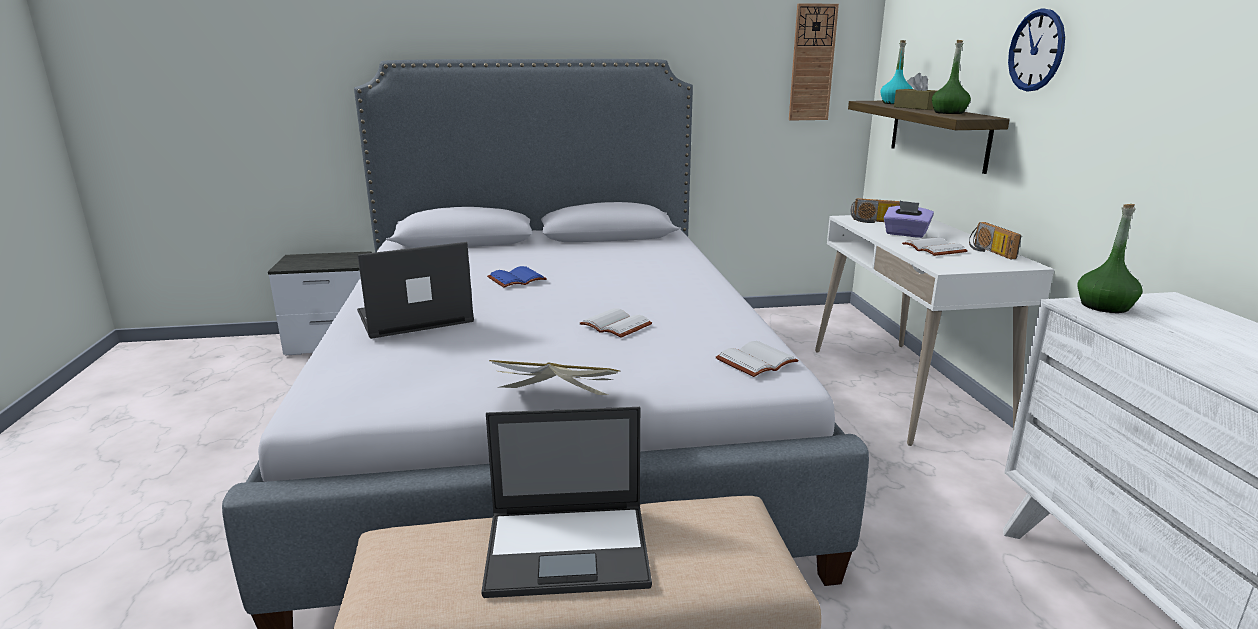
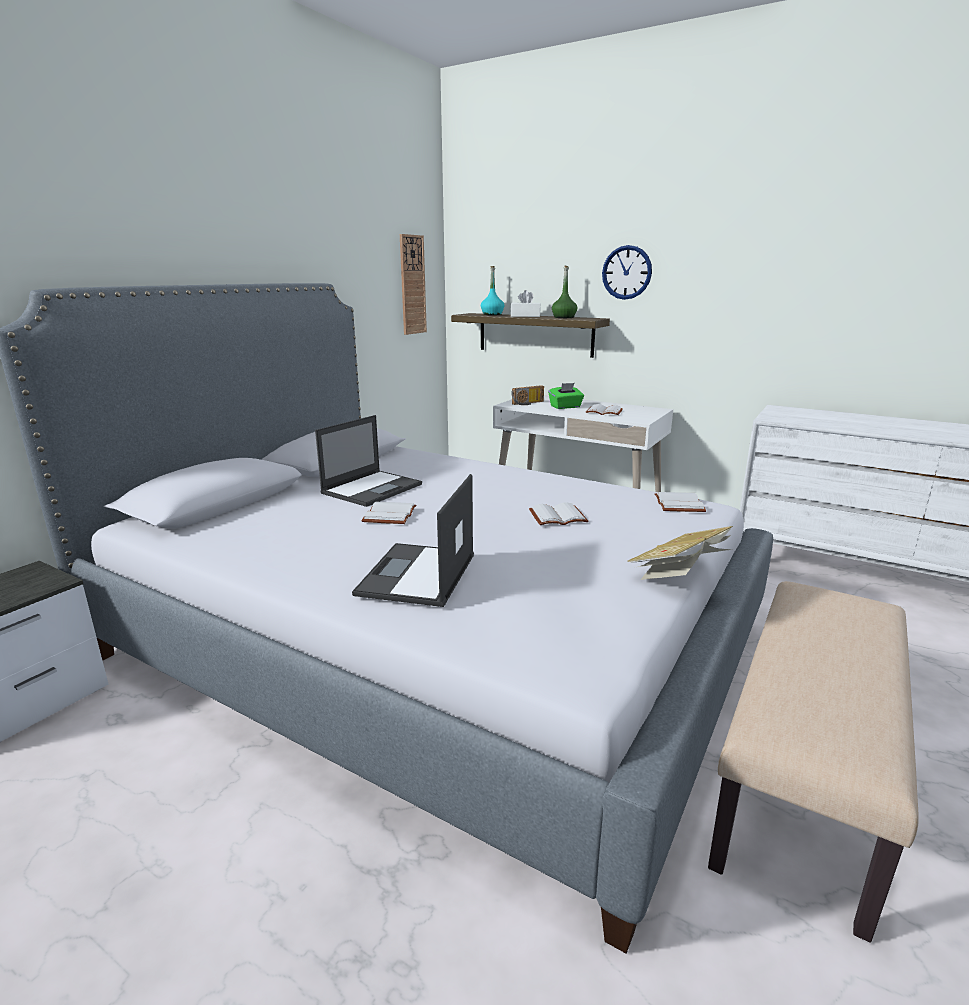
camera: 50 degrees left, 0 degrees up
laptop [481,407,652,598] -> laptop moved to [315,415,422,507]
blue book [487,266,547,288] -> white book [362,502,416,524]
purple tissue box [884,201,934,238] -> green tissue box [548,383,584,409]
brown tissue box [894,73,937,110] -> white tissue box [511,290,541,317]
radio [969,222,1021,259] -> none
green bottle [1077,204,1142,313] -> none

